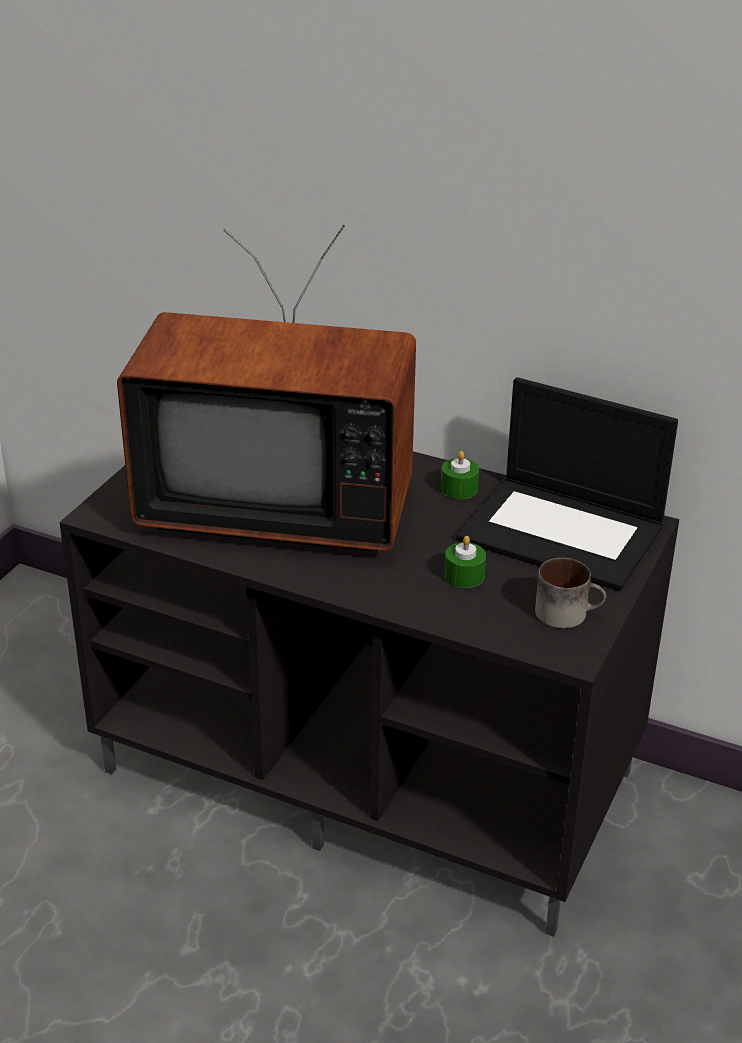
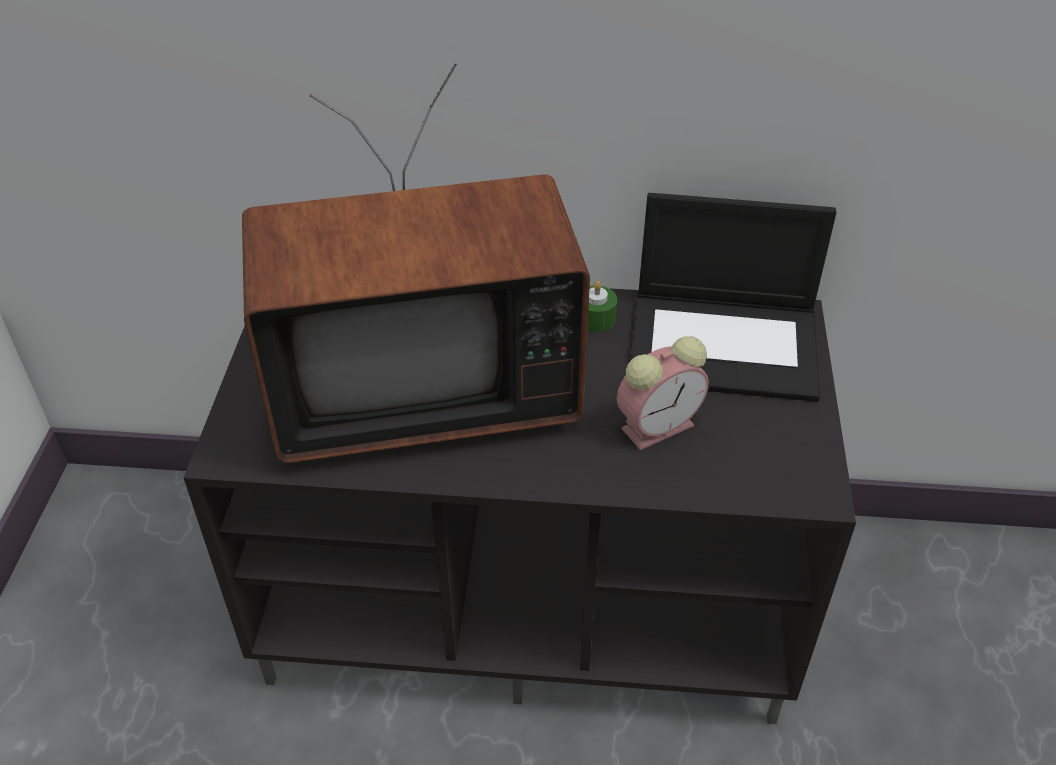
camera: 20 degrees left, 10 degrees up
green candle [444,536,486,588] -> alarm clock [617,336,709,450]
mug [535,558,606,628] -> none

